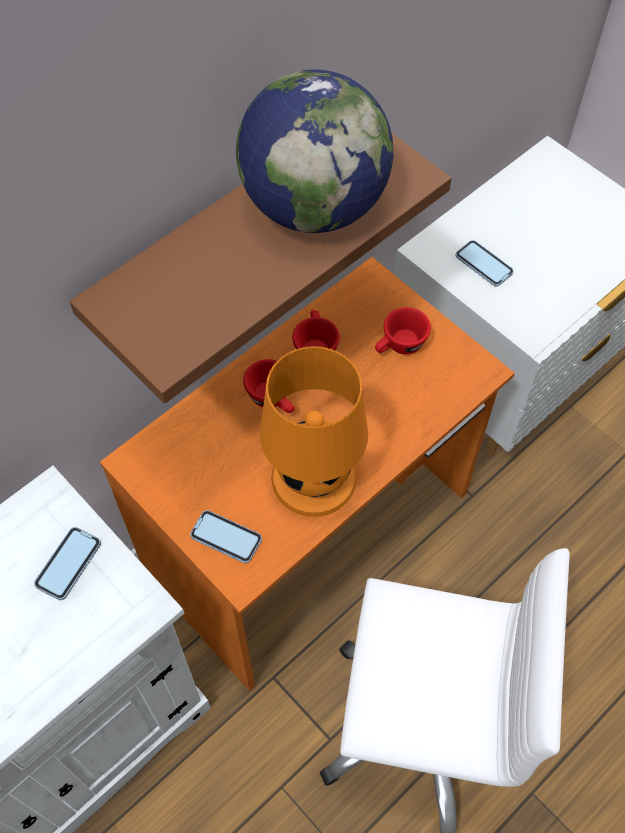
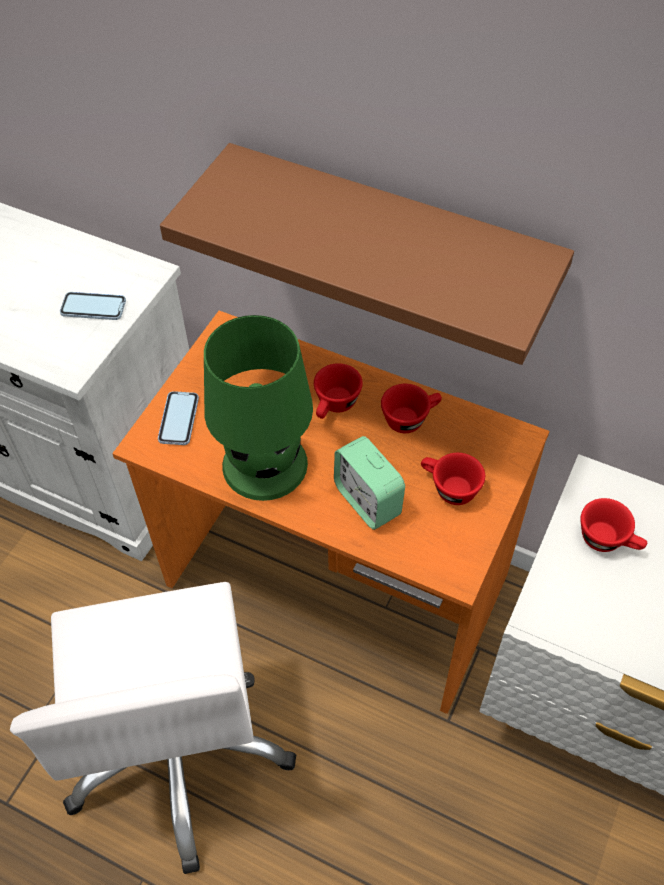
camera: 70 degrees right, 5 degrees down
globe [236,69,393,233] -> none
orange table lamp [260,346,368,517] -> green table lamp [204,315,313,501]
phone [456,240,514,287] -> red cup [580,498,647,552]
none -> alarm clock [334,436,405,530]

